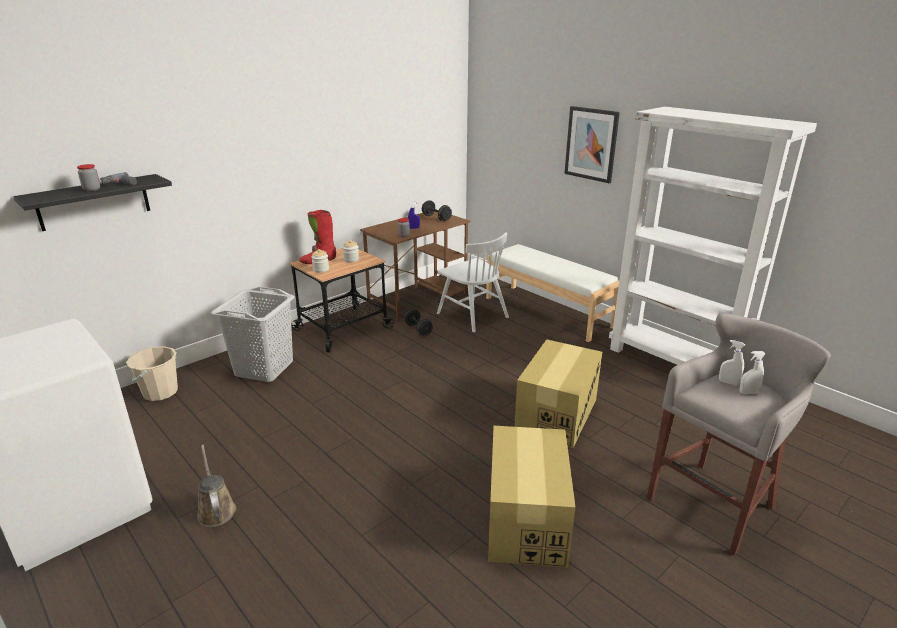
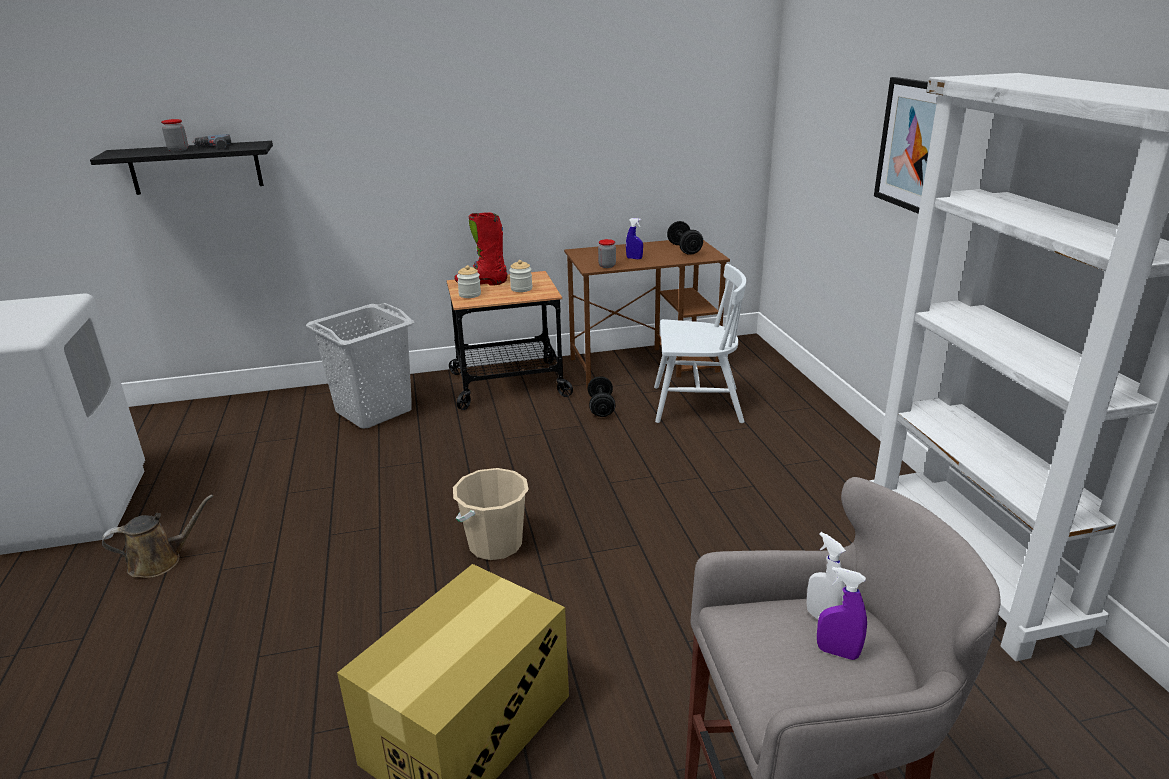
camera: 30 degrees right, 0 degrees up
beige bucket [126,346,178,401] -> beige bucket moved to [453,468,529,560]
brown watering can [197,445,236,527] -> brown watering can turned 60 degrees clockwise [102,495,213,578]
white chair [437,232,509,332] -> white chair turned 75 degrees counterclockwise [654,264,746,423]
white bench [486,244,620,342] -> none
cardboard box [514,339,602,448] -> none
white spray bottle [739,351,766,394] -> purple spray bottle [817,567,867,660]

